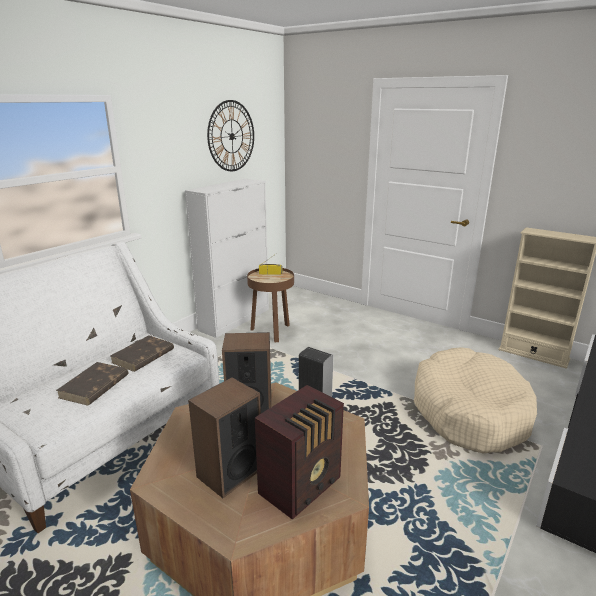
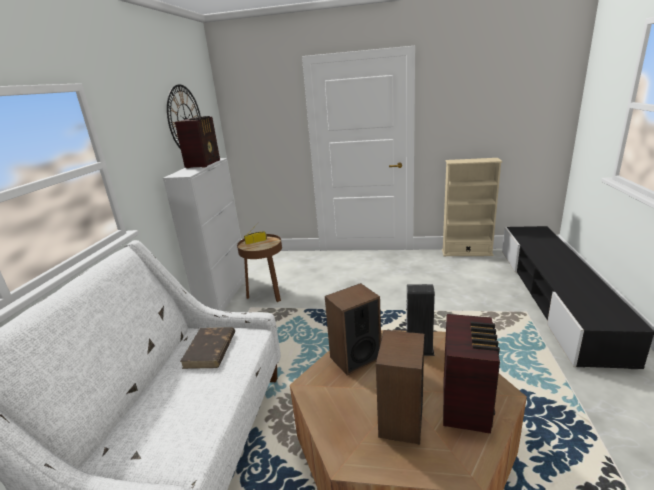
camera: 25 degrees left, 0 degrees up
brown book [56,362,129,405] -> none
beige dog bed [414,347,537,454] -> none
none -> radio [175,116,220,168]

